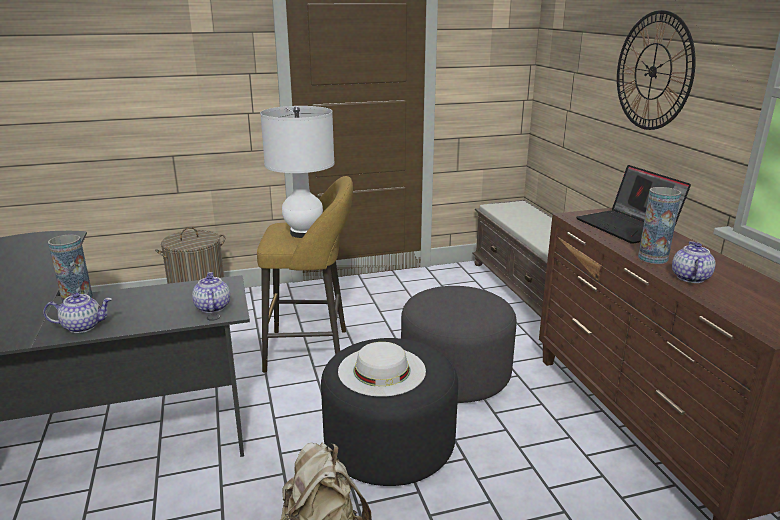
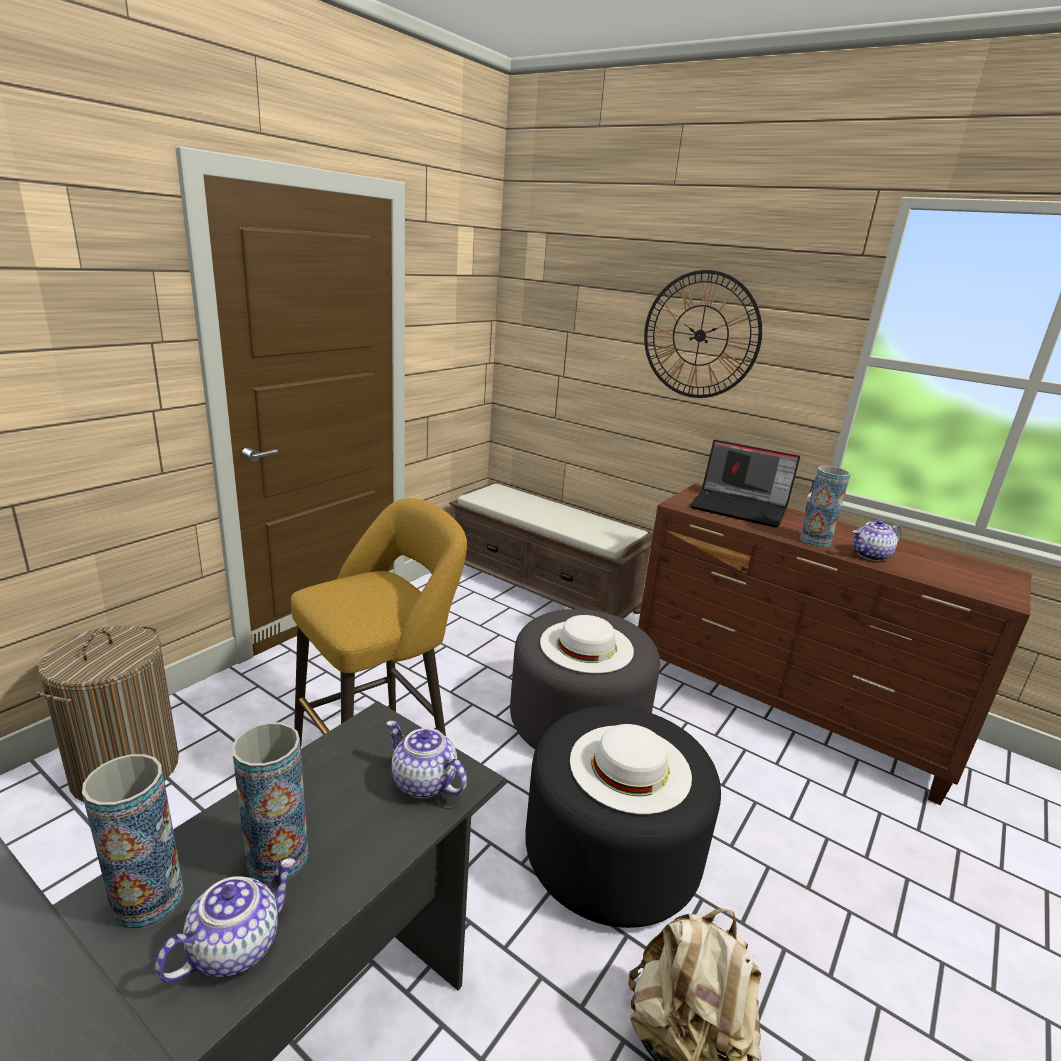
camera: 40 degrees left, 0 degrees up
white table lamp [260,106,334,238] -> none
teapot [672,241,716,283] -> teapot turned 90 degrees counterclockwise [853,520,902,561]
none -> vase [232,722,308,883]
none -> white hat [540,615,634,673]

